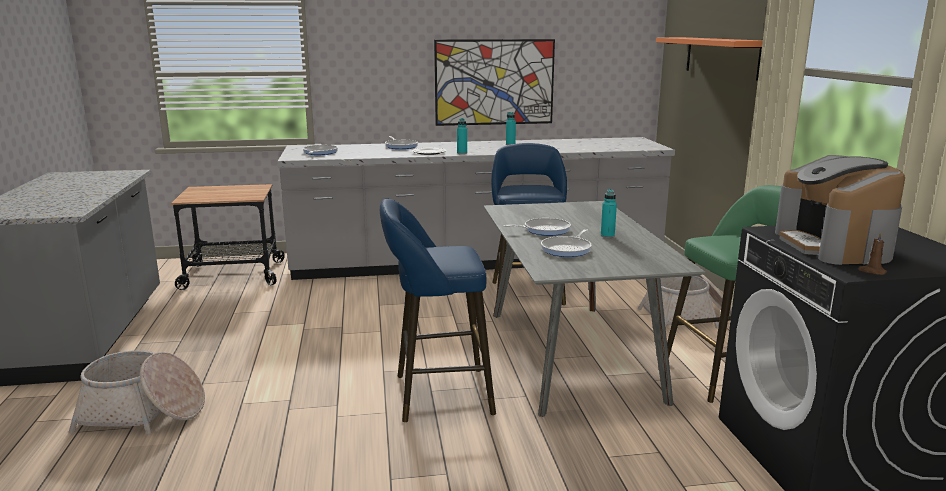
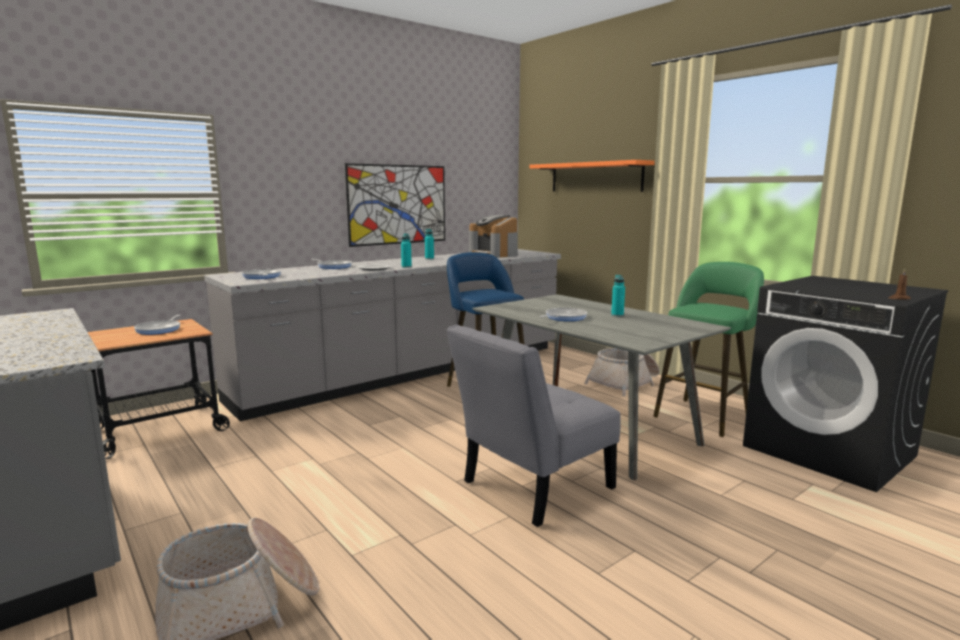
camera: 30 degrees left, 5 degrees down
blue stool [380,199,496,422] -> grey chair [446,325,620,527]
frying pan [541,229,592,257] -> frying pan moved to [134,315,181,335]
coffee machine [775,155,905,265] -> coffee machine moved to [469,215,518,258]

